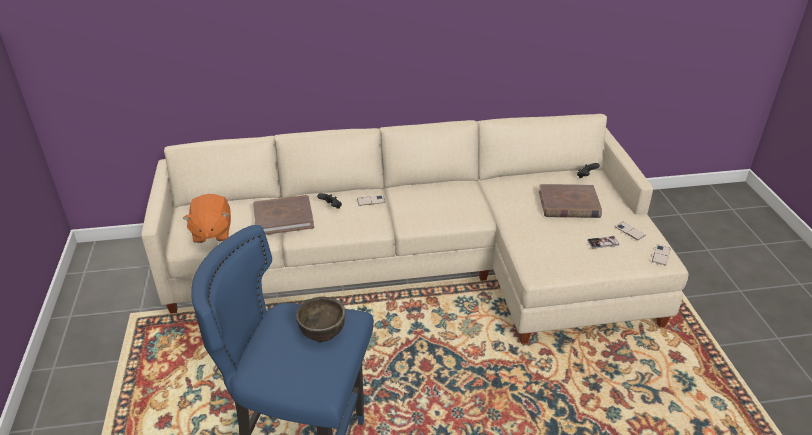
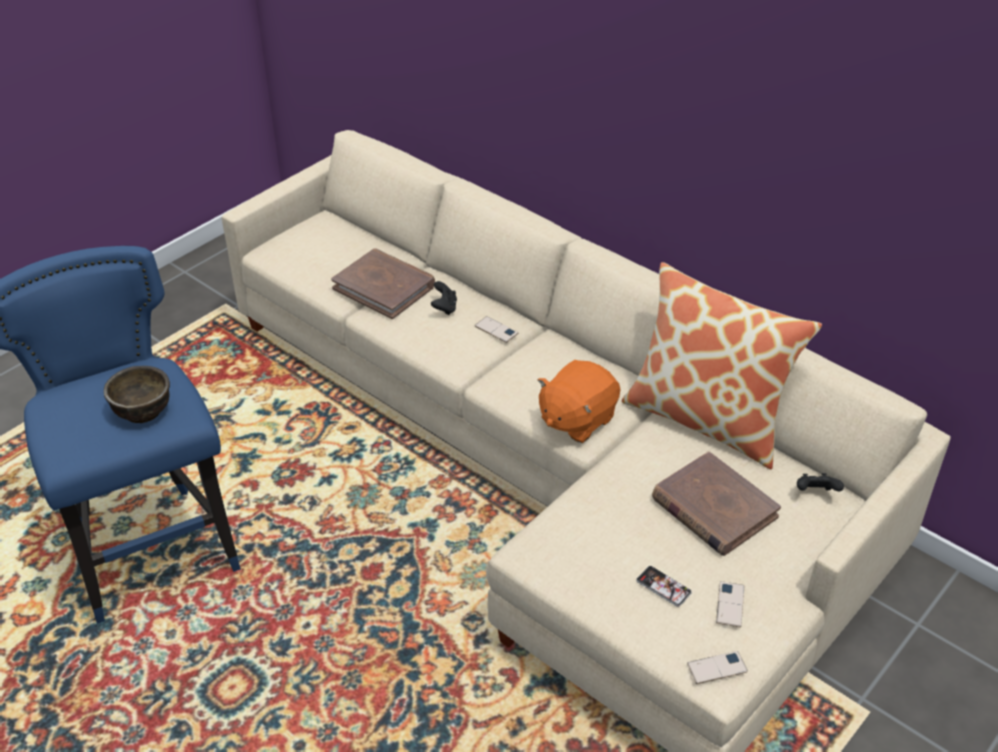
camera: 50 degrees right, 5 degrees up
orange plush toy [183,194,231,243] -> orange plush toy moved to [538,360,621,443]
none -> pillow [622,262,822,469]

